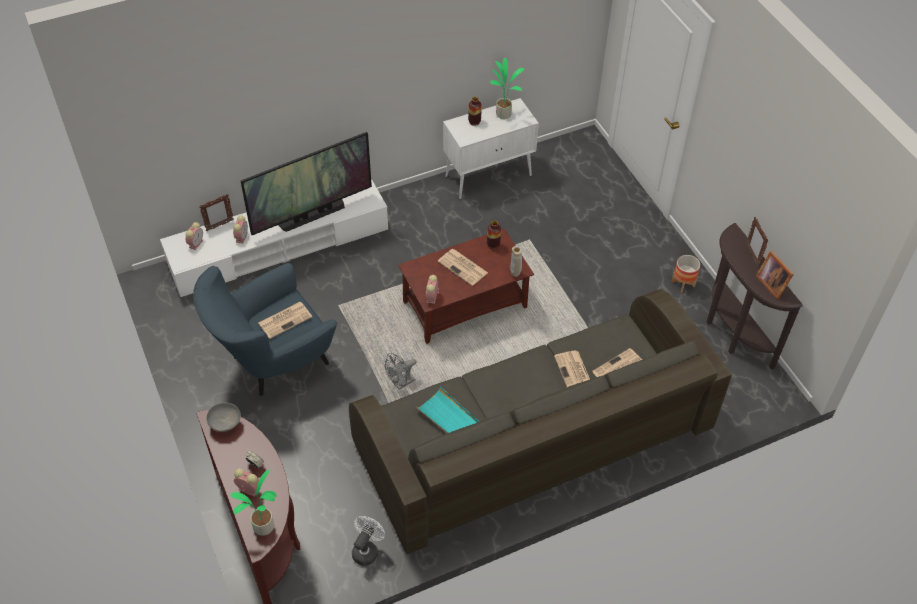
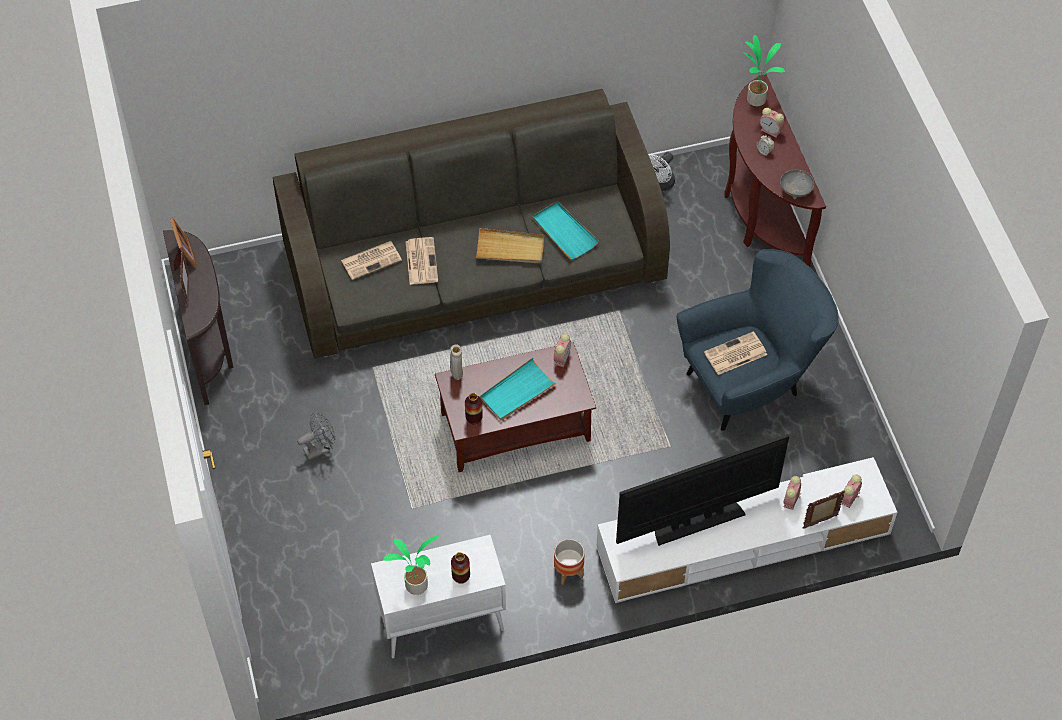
camera: 170 degrees left, 5 degrees up
grey fan [385,353,417,390] -> grey fan moved to [297,412,335,460]
newspaper [438,249,488,286] -> turquoise tray [480,358,557,421]
planter [672,255,700,293] -> planter moved to [554,539,585,585]
none -> beige tray [476,228,544,264]

